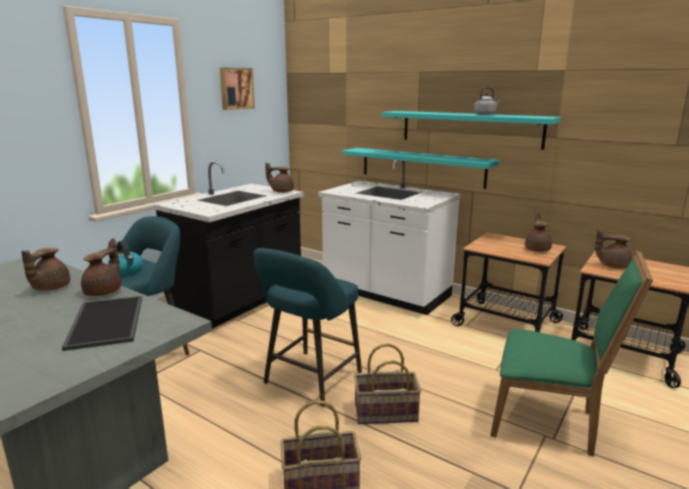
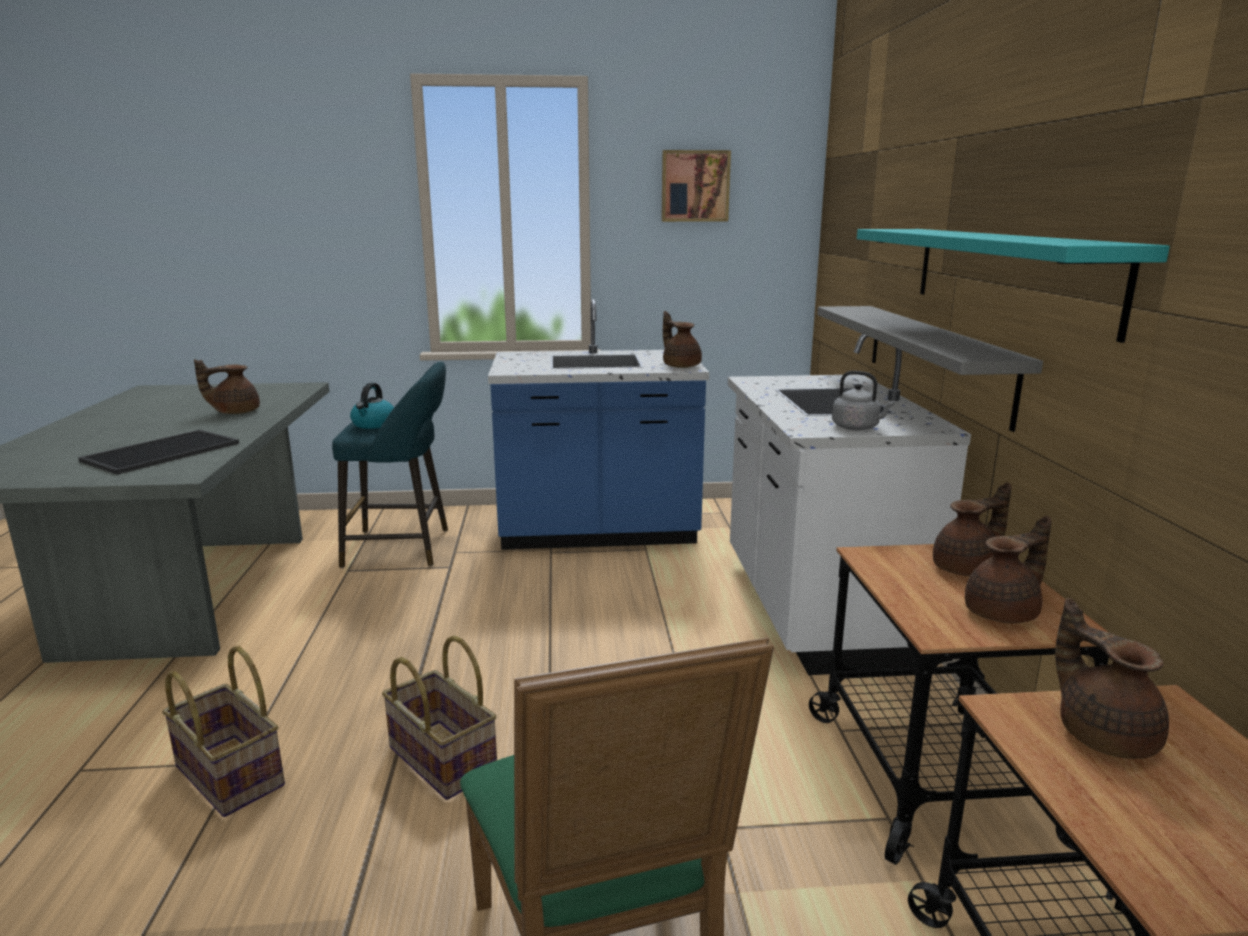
camera: 50 degrees right, 0 degrees up
brown teapot [81,238,121,296] -> brown teapot moved to [933,482,1011,576]
black counter [154,161,304,329] -> blue counter [488,299,709,550]
turquoise stool [254,248,362,407] -> none
turquoise shelf [342,148,500,189] -> grey shelf [817,306,1043,432]
grey kettle [474,87,501,115] -> grey kettle moved to [832,371,895,430]

